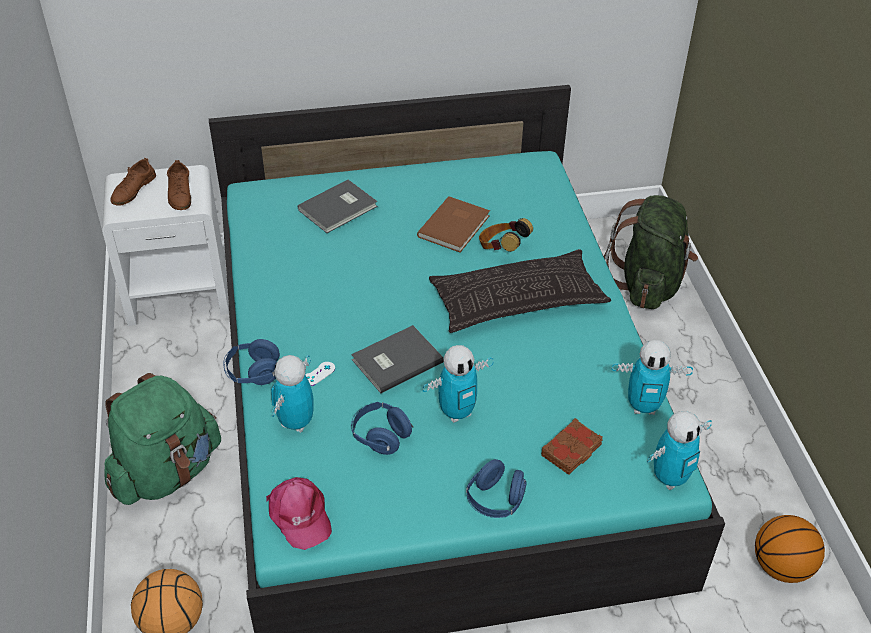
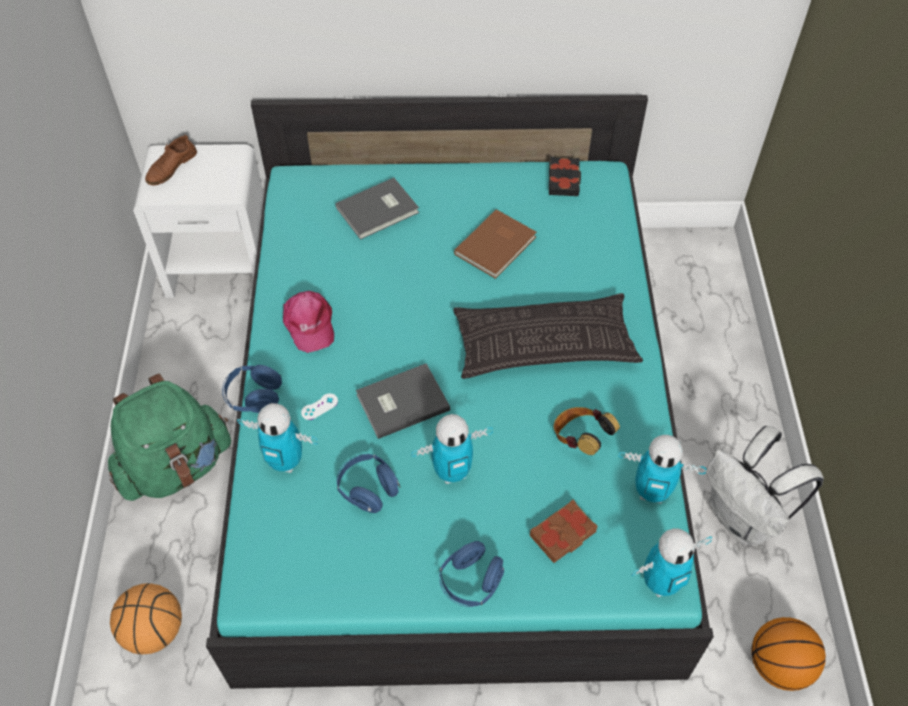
camera: 10 degrees right, 10 degrees up
brown shoe [167,160,191,210] -> none
pink cap [266,477,332,550] -> pink cap moved to [283,291,334,353]
toy robot [271,355,314,433] -> toy robot turned 105 degrees counterclockwise [237,403,318,473]
headphones [479,218,533,252] -> headphones moved to [554,407,620,455]
green backpack [604,195,698,309] -> none
none -> black book [549,157,581,196]
none -> white backpack [706,426,824,546]

